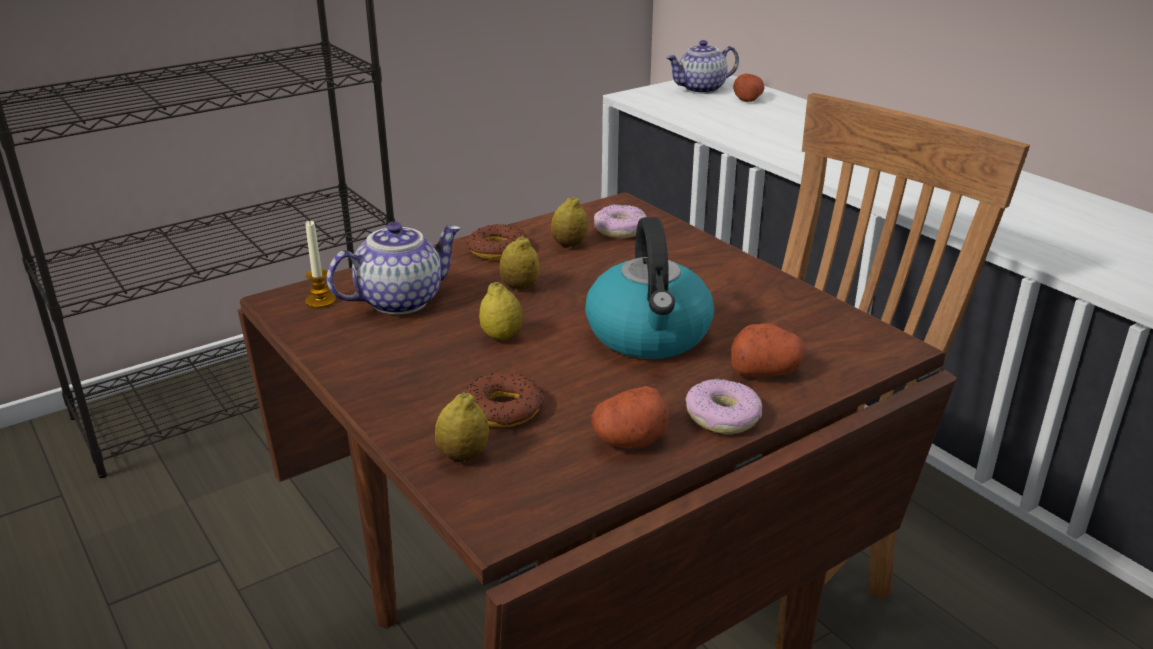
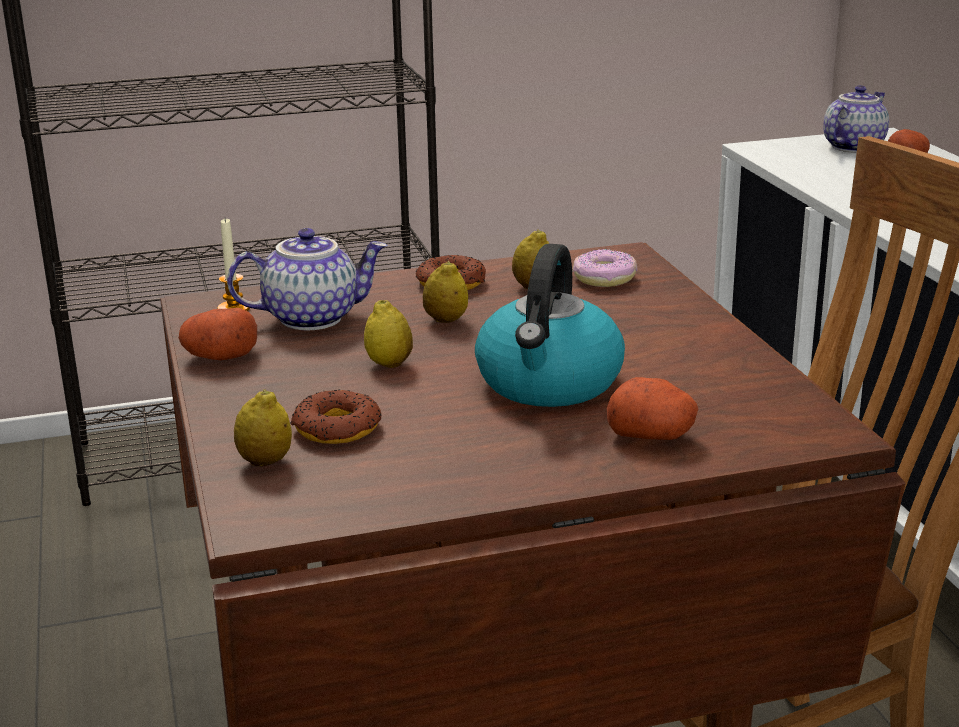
camera: 20 degrees right, 5 degrees down
potato [591,386,669,448] -> potato moved to [179,308,257,360]
teapot [666,40,739,94] -> teapot turned 135 degrees clockwise [824,85,889,153]
donut [685,379,762,434] -> none

